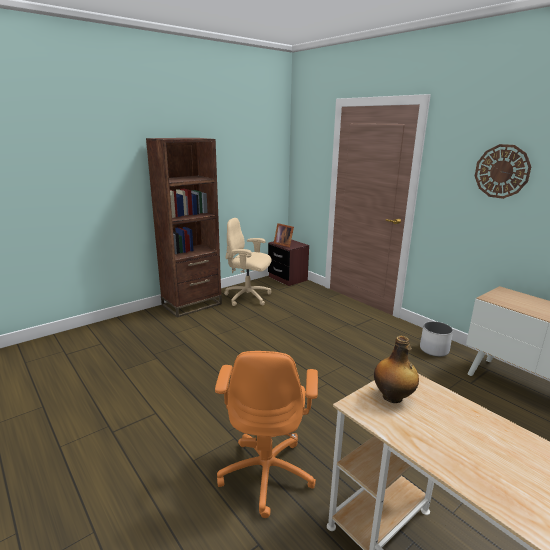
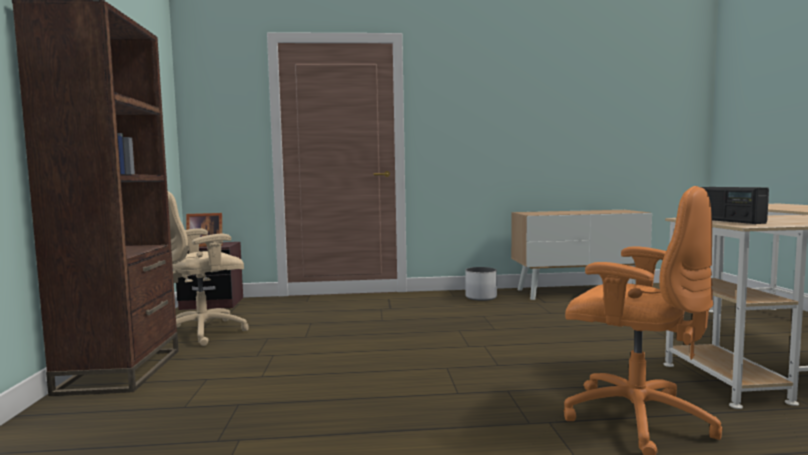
camera: 55 degrees left, 15 degrees down
bottle [374,336,419,403] -> radio [701,187,769,224]
wall clock [475,144,531,199] -> none

